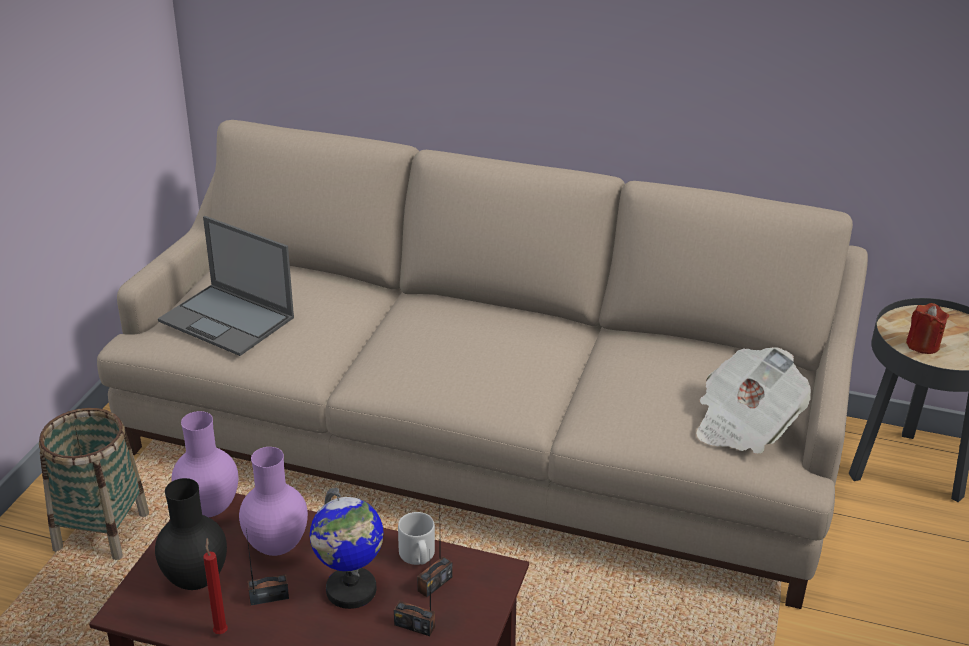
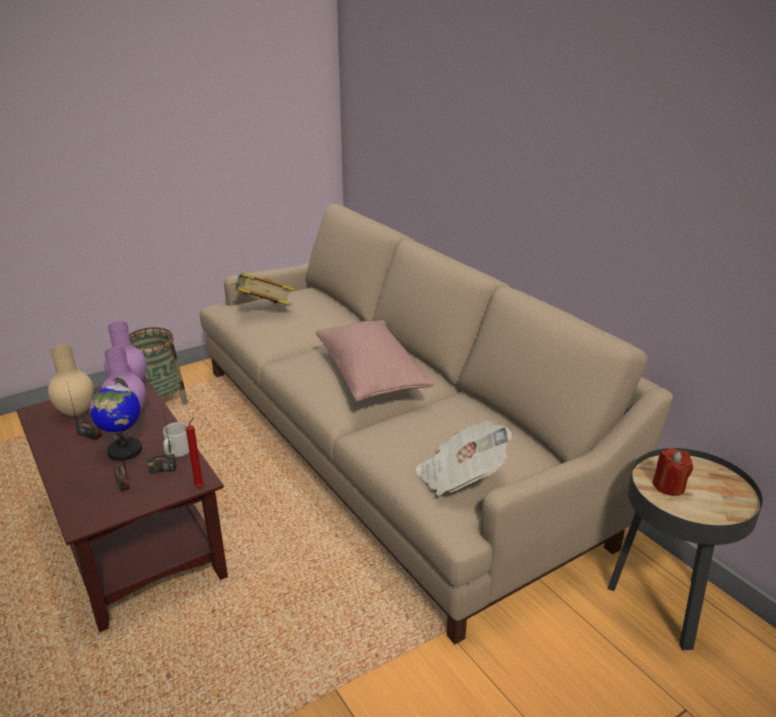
camera: 40 degrees right, 5 degrees down
black vase [155,478,227,590] -> beige vase [48,344,94,417]
laptop [158,216,294,356] -> book [231,272,295,305]
red candle [203,538,228,634] -> red candle moved to [186,417,204,487]
none -> pink pillow [316,320,434,402]

